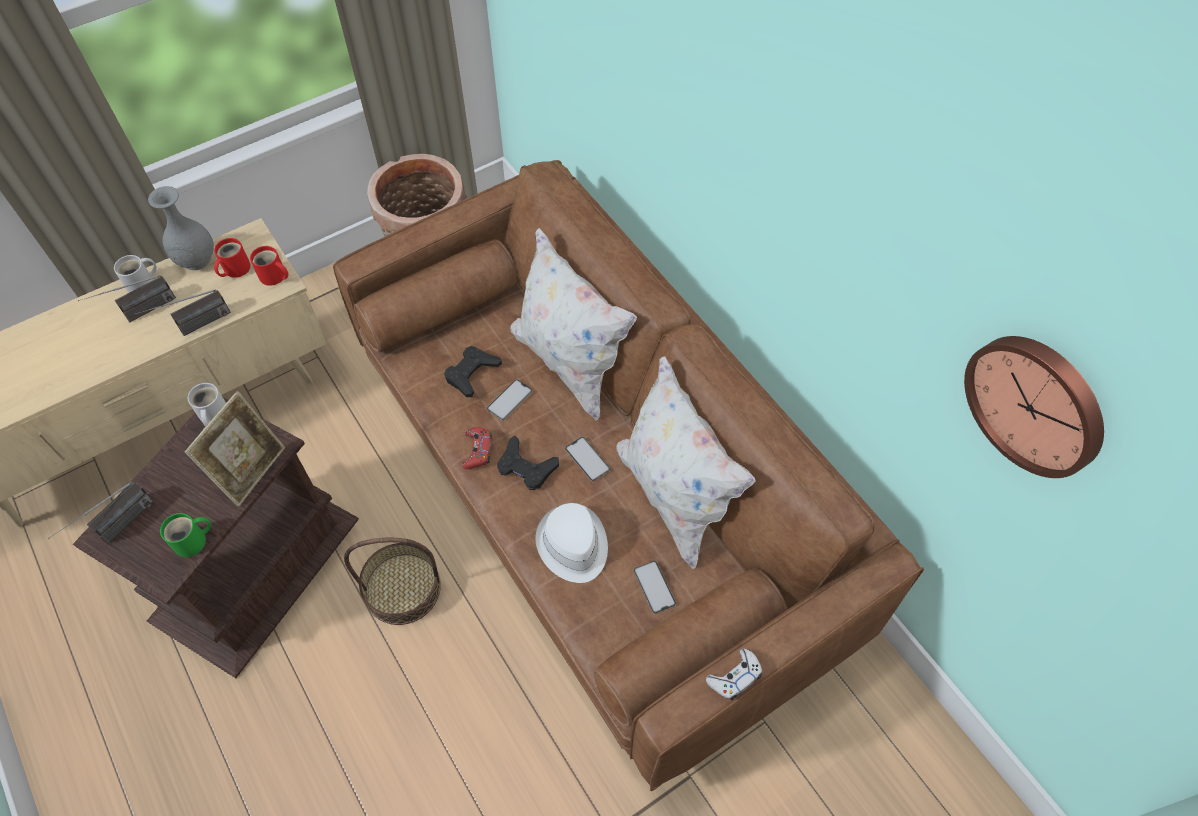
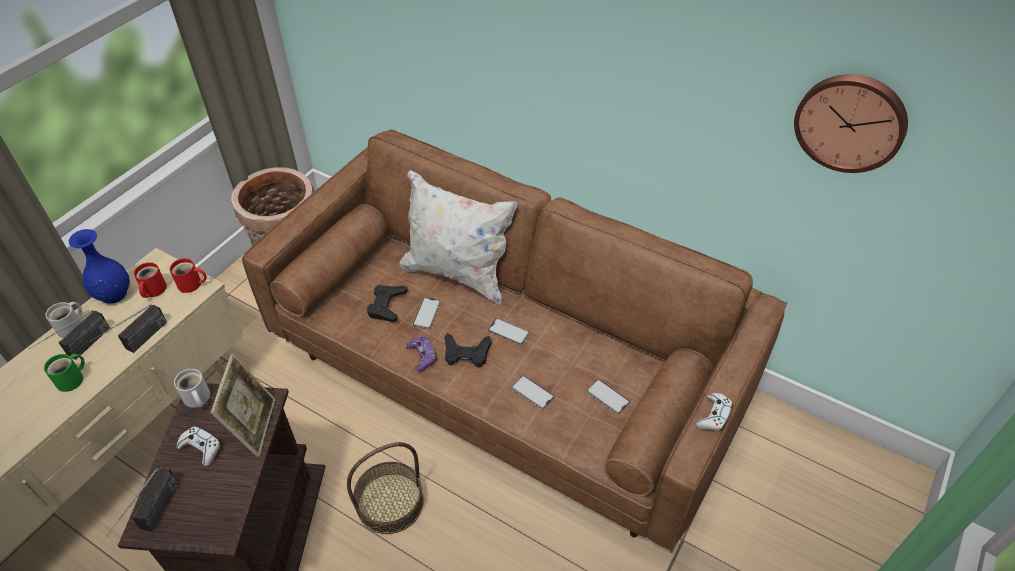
camera: 25 degrees left, 10 degrees down
grey vase [148,186,214,270] -> blue vase [69,229,130,304]
green mug [160,513,211,557] -> green mug moved to [44,354,85,392]
red game controller [462,427,492,469] -> purple game controller [406,337,437,372]
white hat [535,503,608,583] -> phone [511,375,554,409]
white pillow [616,356,756,569] -> none
none -> white game controller [176,426,221,466]

